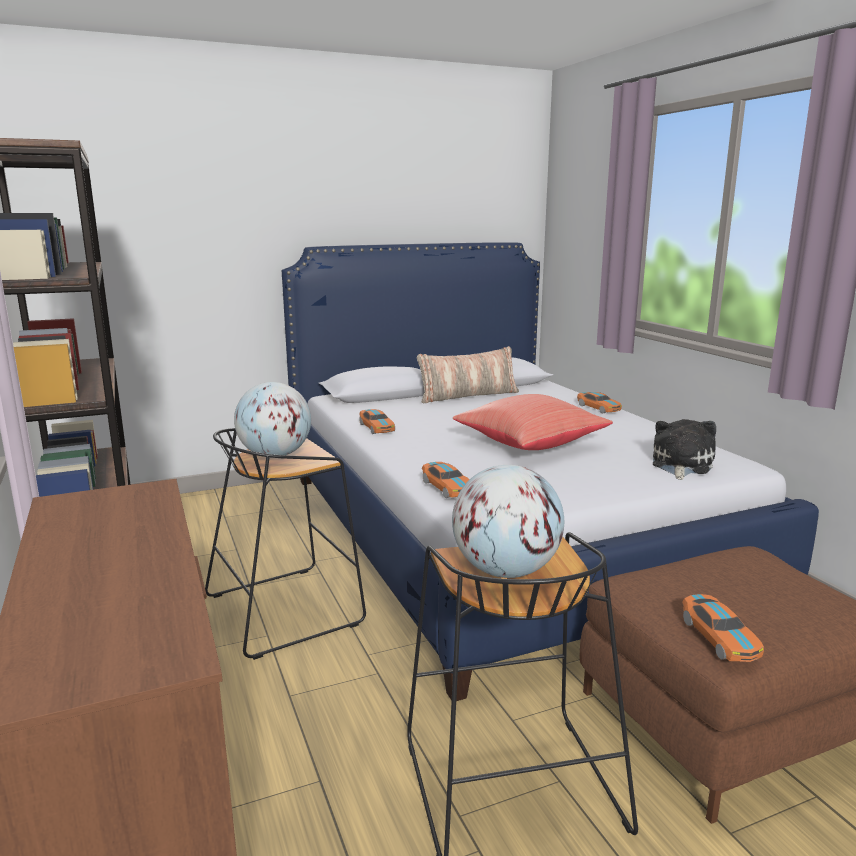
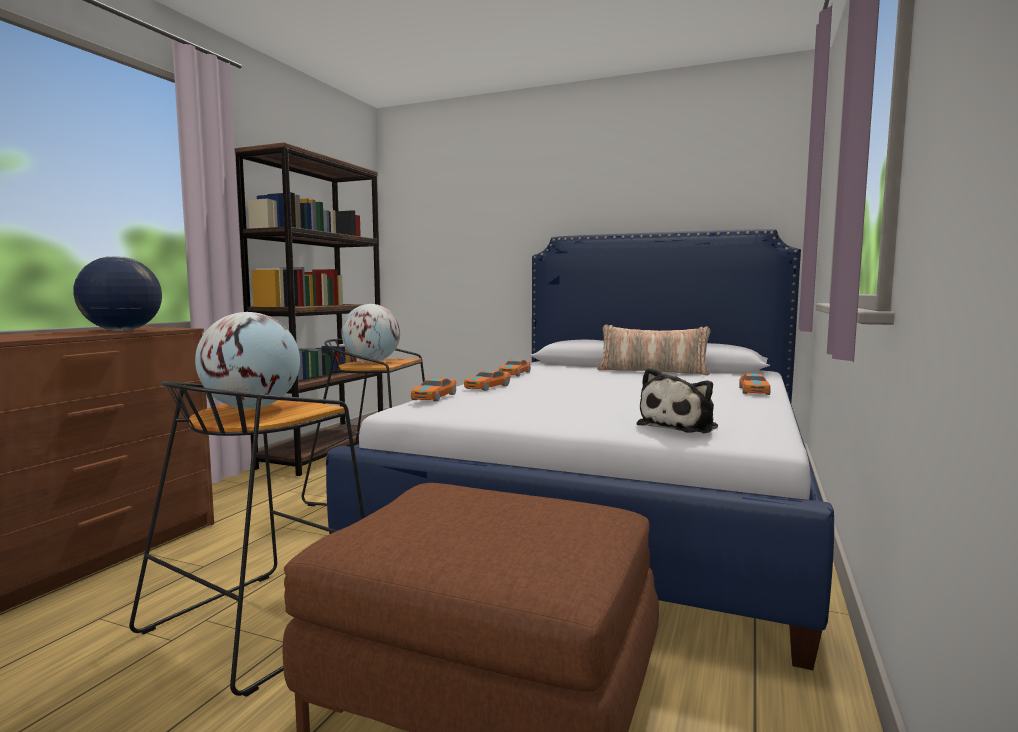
camera: 45 degrees right, 10 degrees down
red pillow [453,394,613,450] -> none
plush toy [653,419,716,480] -> plush toy turned 150 degrees clockwise [637,368,718,433]
toy car [682,594,764,662] -> toy car moved to [464,370,511,391]
none -> globe [73,256,162,331]

